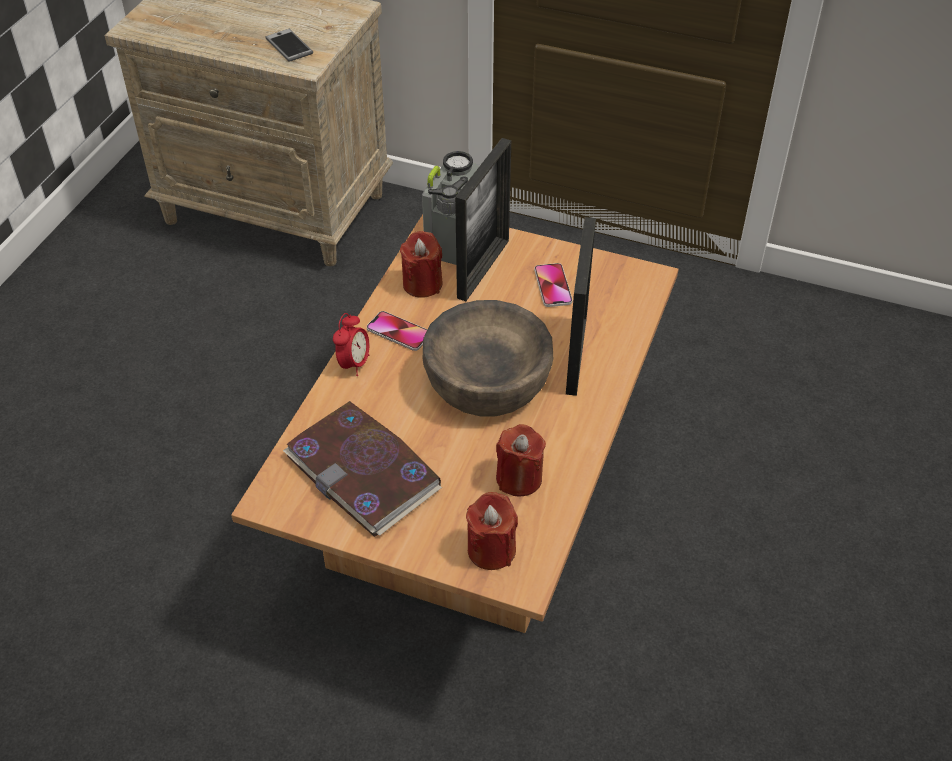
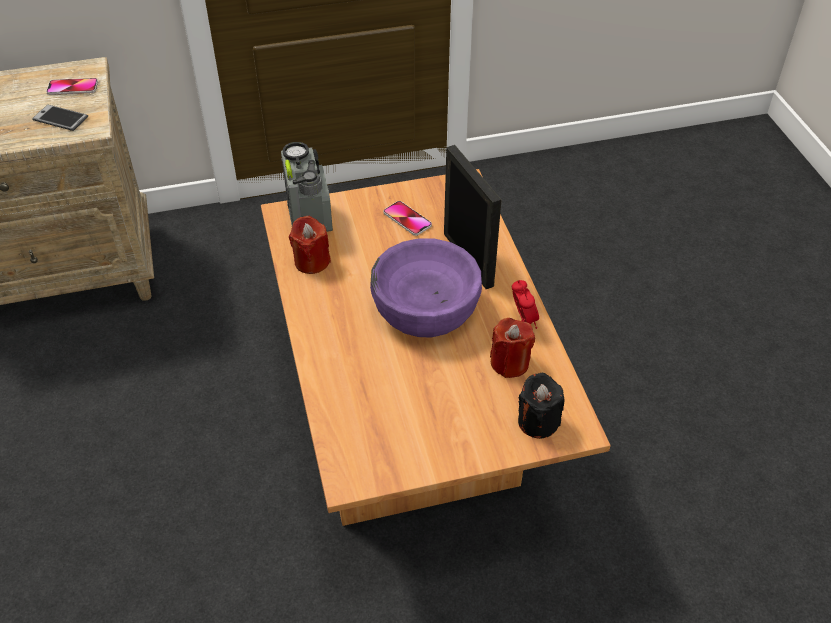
camera: 35 degrees left, 0 degrees up
book [283,401,442,537] -> none
alarm clock [333,313,369,376] -> alarm clock moved to [512,280,539,329]
phone [367,311,428,351] -> phone moved to [46,78,98,95]
brown bowl [423,300,553,417] -> purple bowl [370,238,482,337]
picture frame [455,138,511,301] -> none
red candle [466,492,518,570] -> black candle [518,373,565,439]

